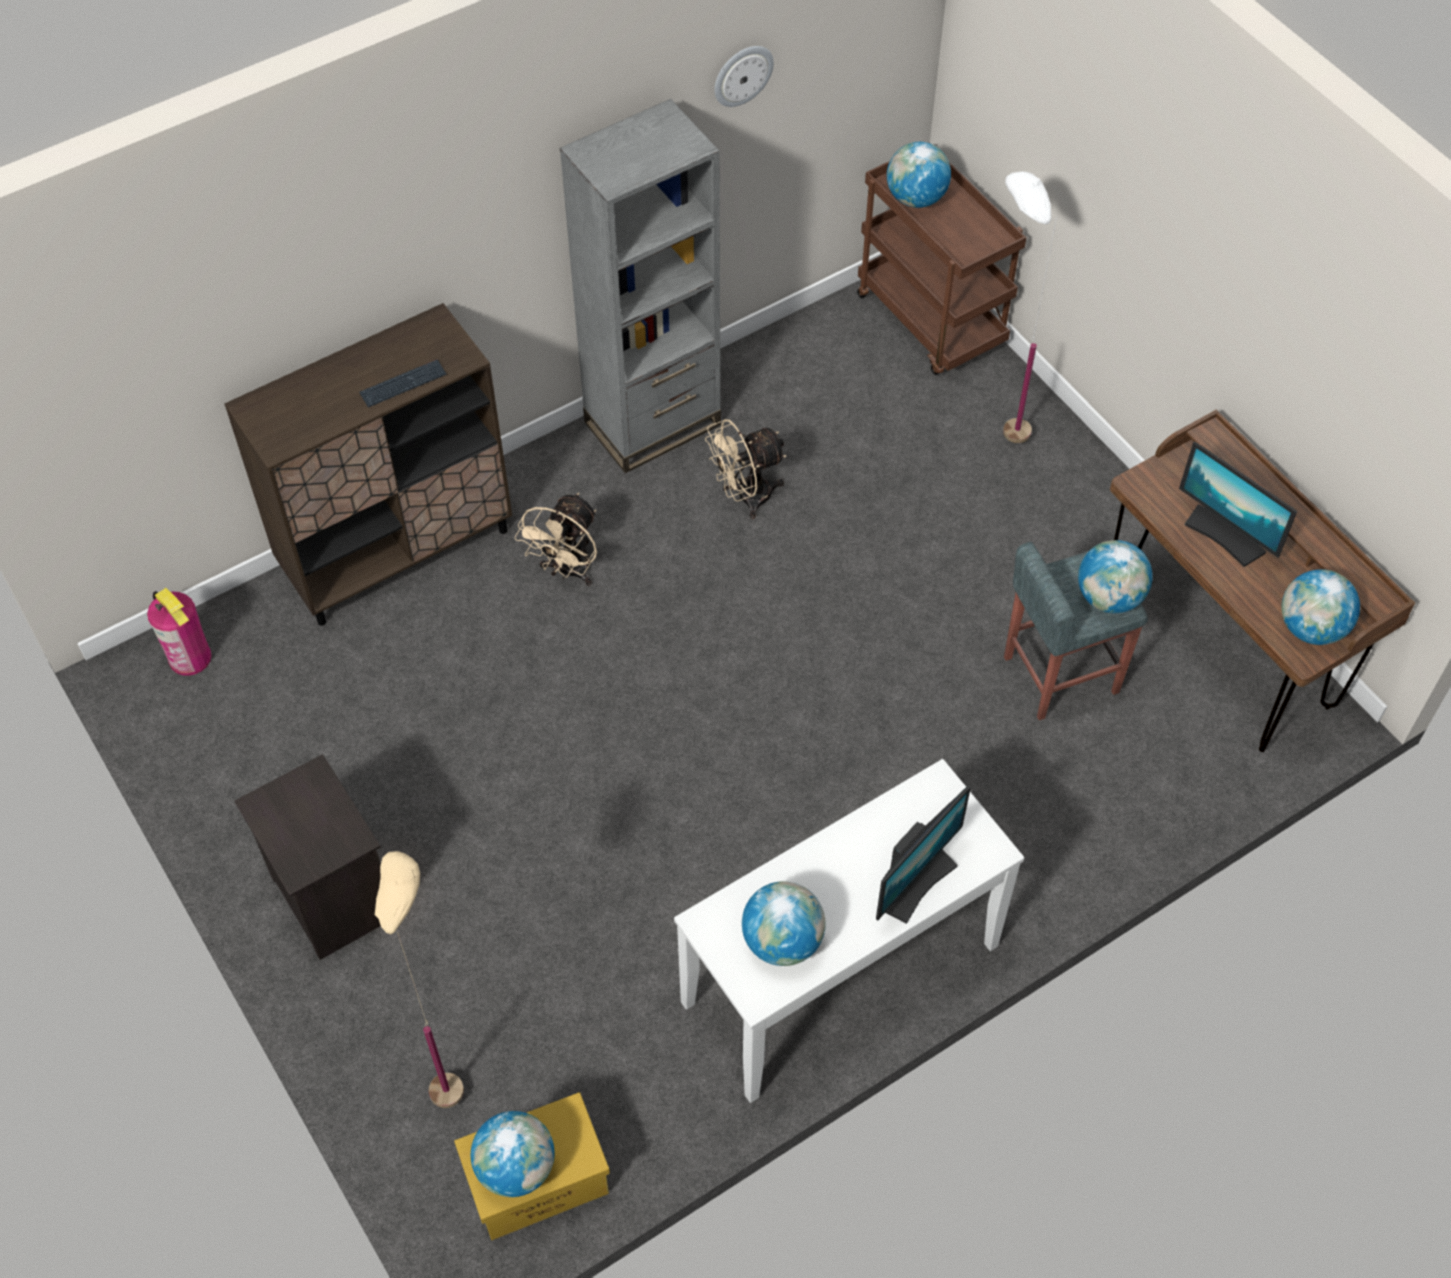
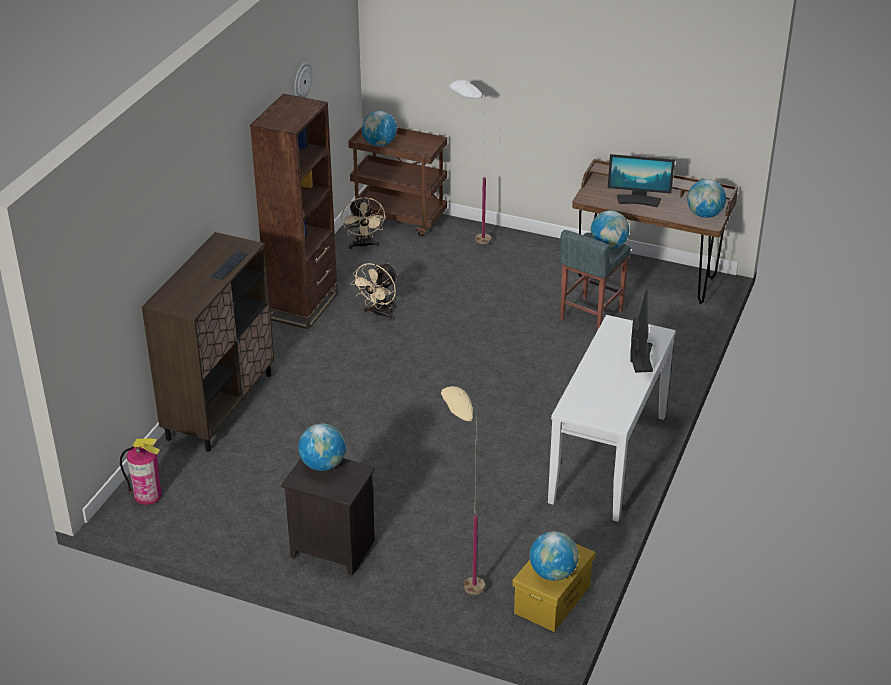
camera: 35 degrees left, 20 degrees down
beige fan [514,493,597,586] -> beige fan moved to [341,196,386,249]
grey bookcase [560,99,721,473] -> brown bookcase [250,94,338,329]
globe [742,881,826,966] -> globe moved to [298,423,346,471]

